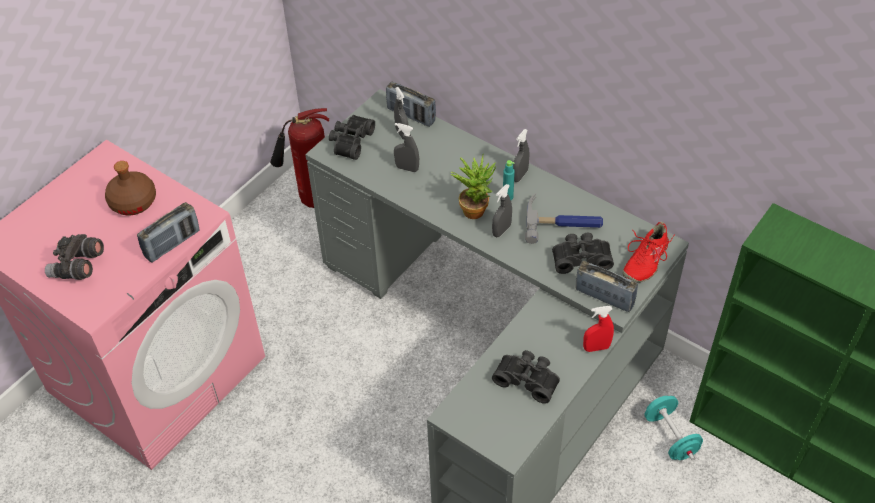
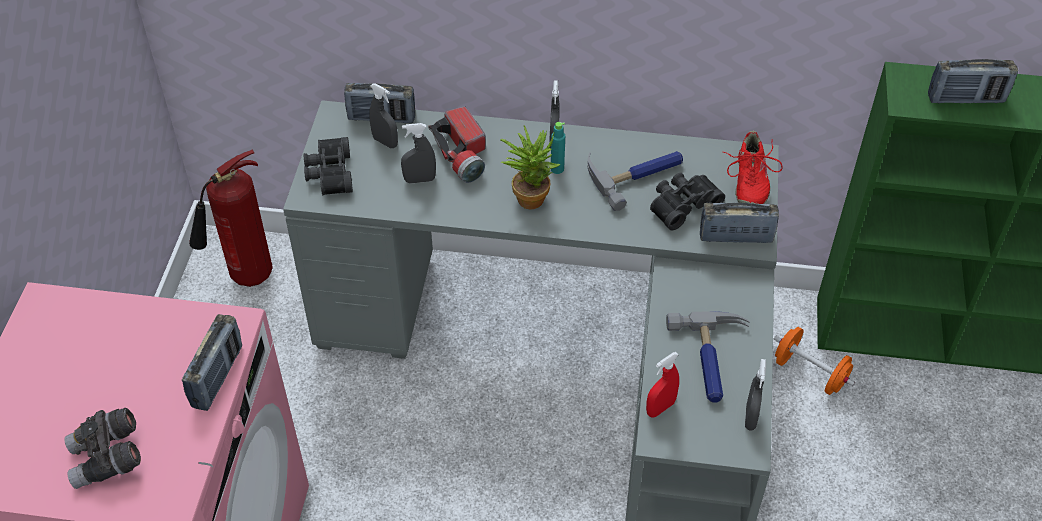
camera: 30 degrees left, 0 degrees up
brown bottle [105,161,156,215] -> none
grey spray bottle [492,184,512,237] -> grey spray bottle moved to [745,359,766,431]
black binoculars [492,350,560,404] -> hammer [666,311,750,403]
red spray bottle [583,306,614,352] -> red spray bottle moved to [646,352,679,417]
turquoise dumbbell [644,396,703,460] -> orange dumbbell [774,327,855,395]
none -> flashlight [428,106,486,183]
none -> radio [928,59,1018,104]

